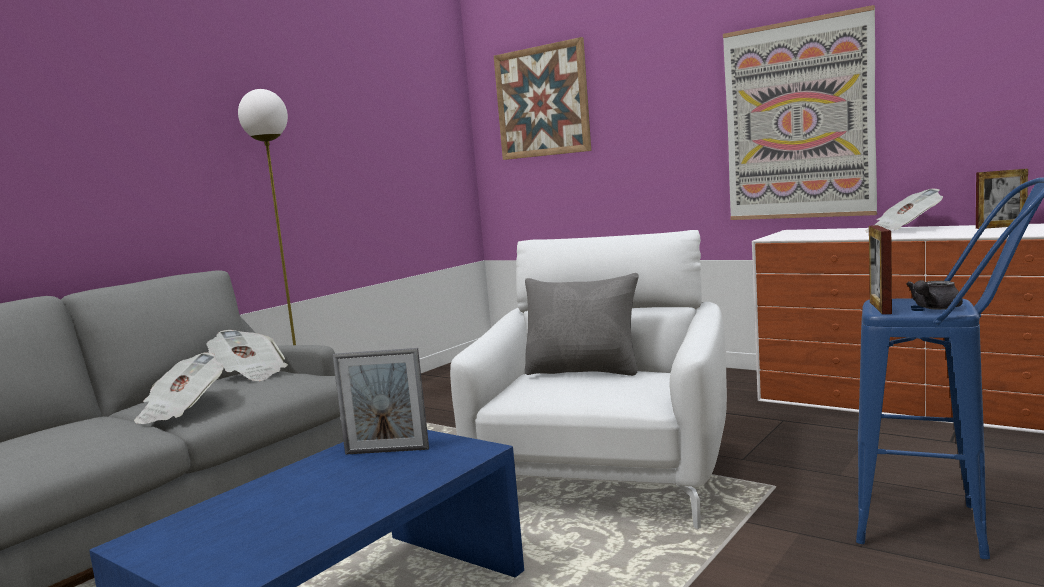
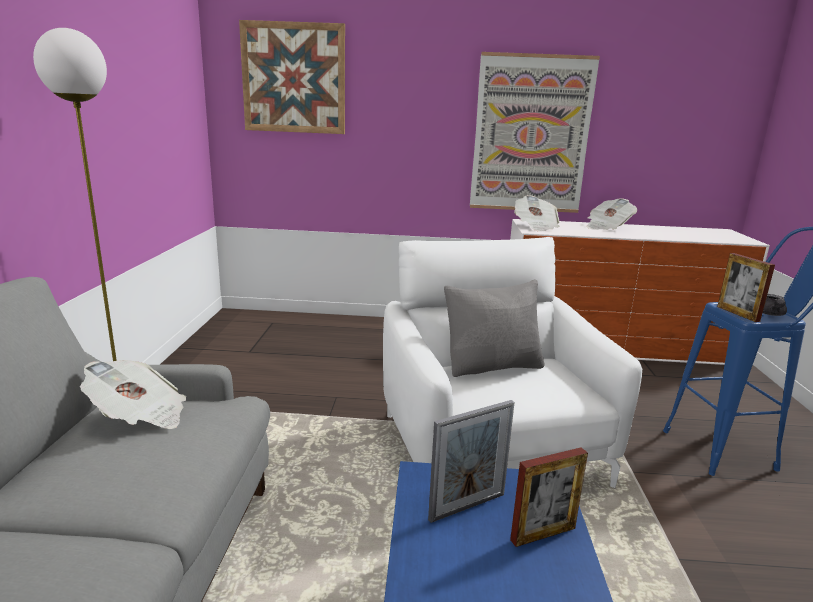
camera: 35 degrees left, 10 degrees up
newspaper [134,352,224,424] -> newspaper moved to [514,195,560,232]
picture frame [976,169,1028,229] -> picture frame moved to [510,447,588,547]

